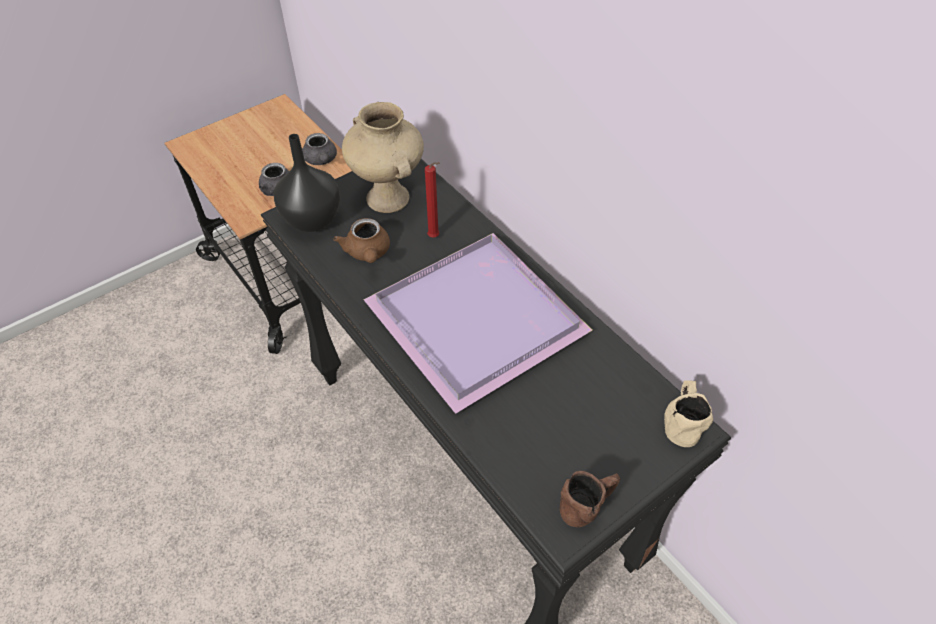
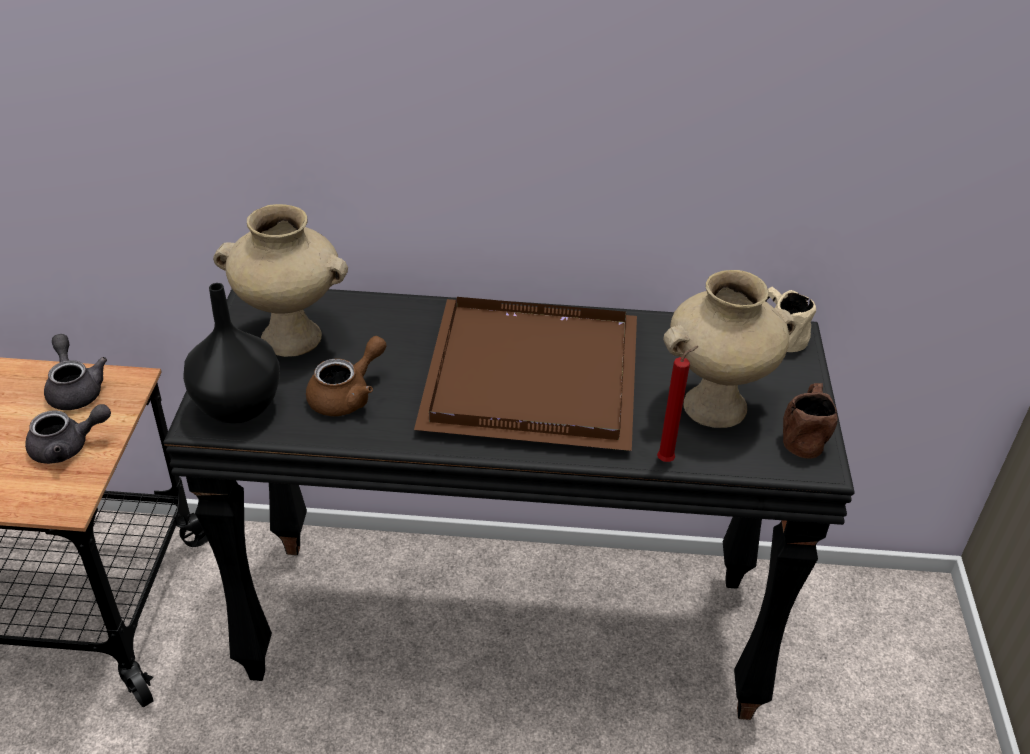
camera: 50 degrees left, 10 degrees down
grey teapot [302,133,337,165] -> grey teapot turned 135 degrees counterclockwise [44,334,107,410]
brown teapot [333,218,390,263] -> brown teapot turned 75 degrees counterclockwise [306,336,387,416]
purple tray [364,233,592,414] -> brown tray [414,297,637,451]
red candle [425,162,440,238] -> red candle moved to [657,346,699,462]
none -> beige vase [663,270,796,428]

